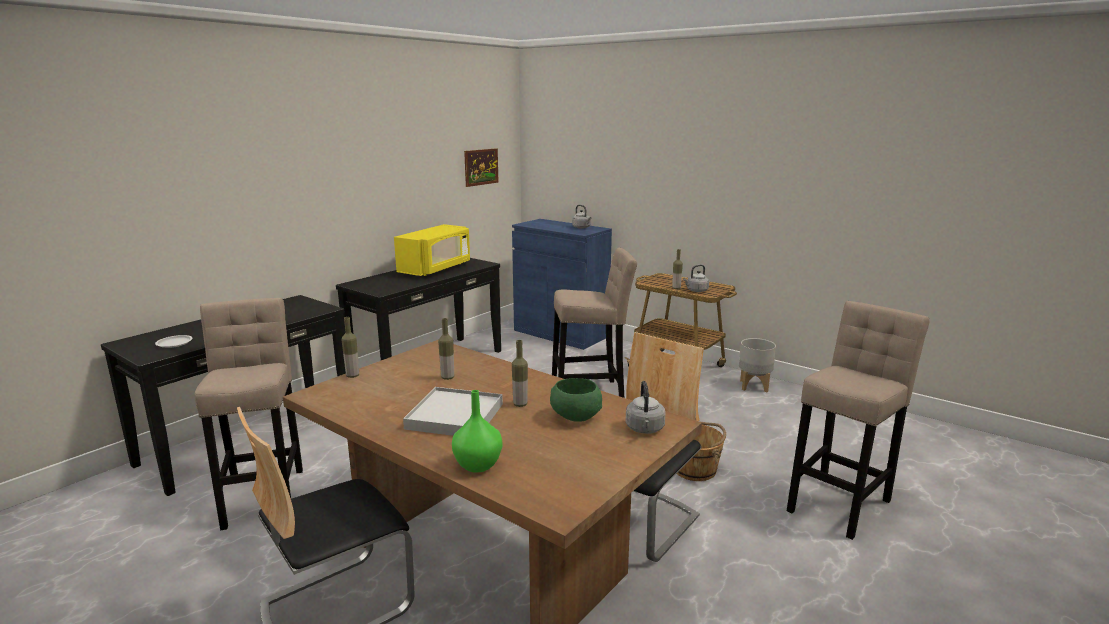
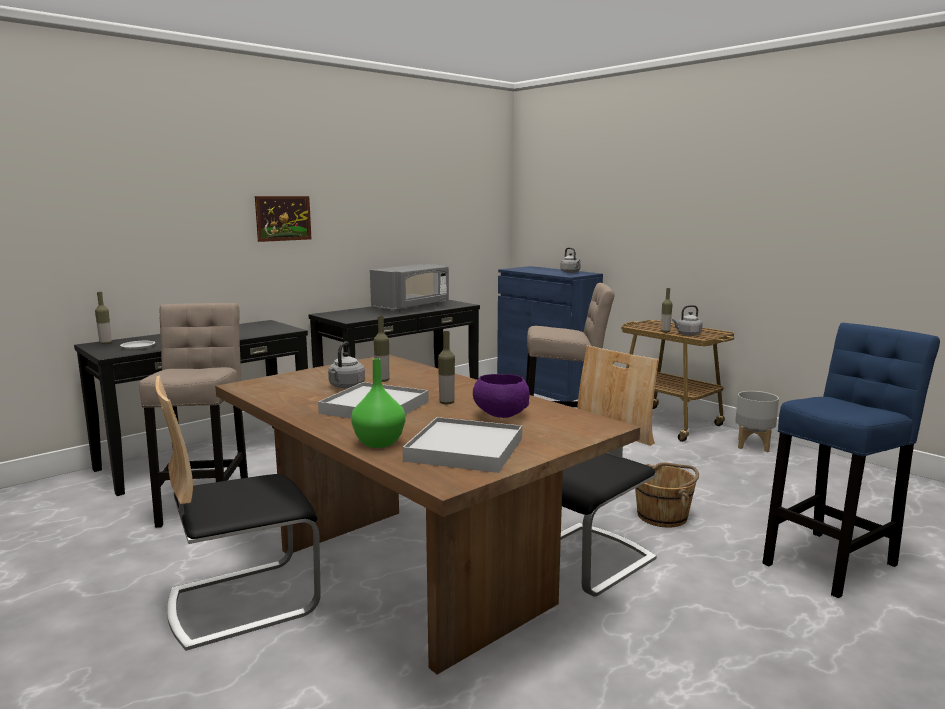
camera: 10 degrees right, 5 degrees down
bottle [342,317,359,378] -> bottle moved to [95,292,112,344]
yellow microwave [394,224,470,276] -> grey microwave [370,264,449,311]
picture [464,148,499,187] -> picture moved to [255,196,312,242]
green bowl [550,378,602,422] -> purple bowl [473,374,530,418]
grey kettle [626,381,665,434] -> grey kettle moved to [328,342,365,388]
beige stool [787,301,930,540] -> blue stool [763,323,940,598]
none -> white tray [403,417,522,473]

